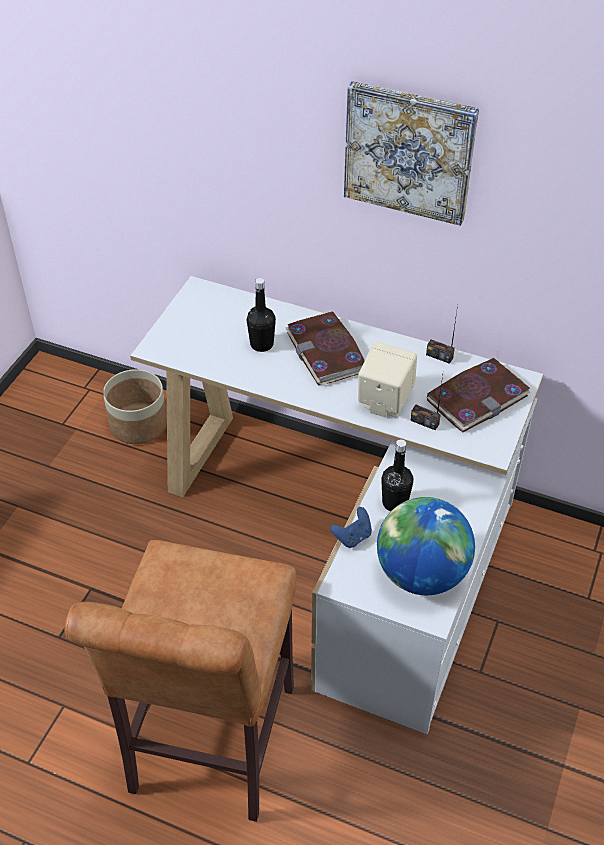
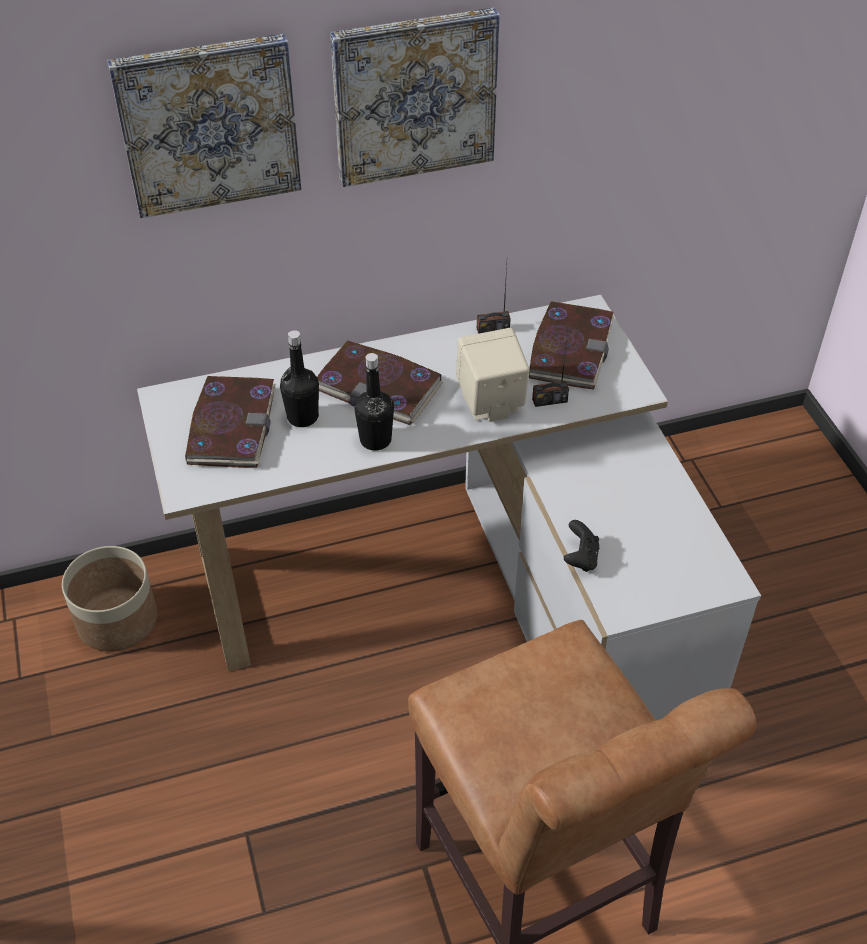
camera: 40 degrees left, 0 degrees up
blue game controller [330,507,372,548] -> black game controller [564,520,599,572]
globe [377,497,475,595] -> none
black bottle [381,440,414,511] -> black bottle moved to [354,353,394,451]
none -> picture [107,34,301,218]
none -> book [185,376,276,468]

